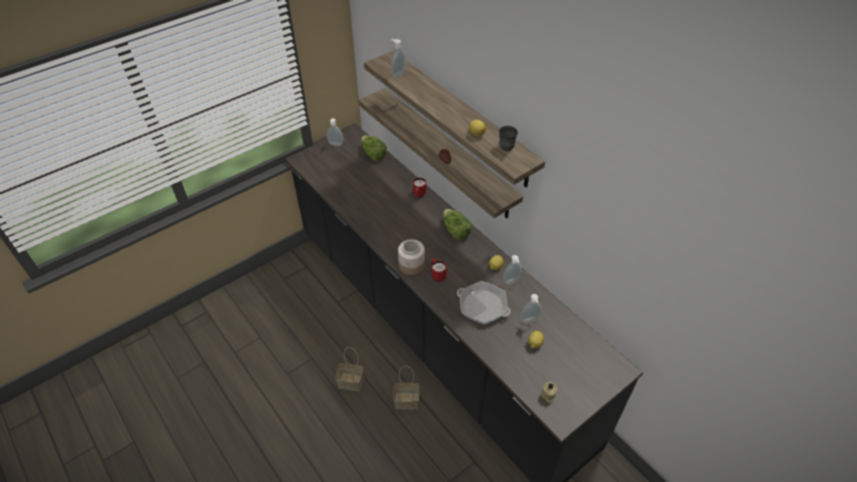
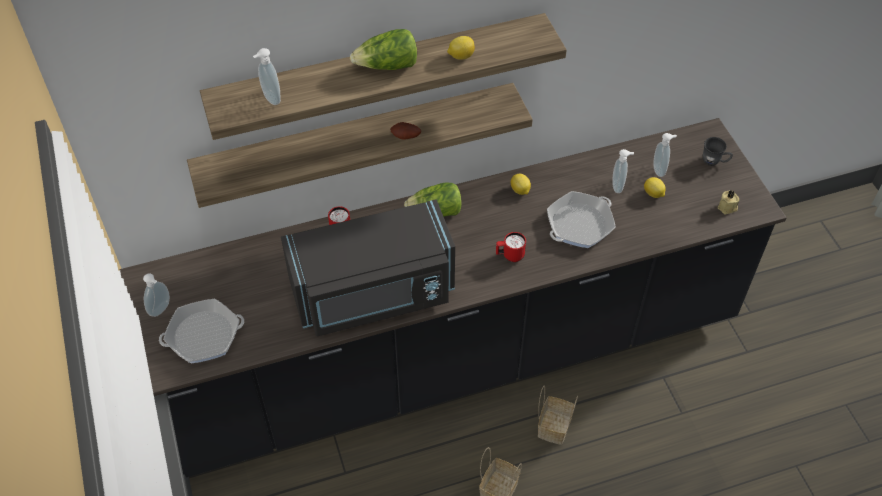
camera: 70 degrees left, 5 degrees up
lettuce [361,135,387,161] -> lettuce moved to [350,29,417,70]
jar [398,239,425,275] -> none
grey mug [499,126,518,152] -> grey mug moved to [703,137,733,166]
soap dispenser [503,255,522,285] -> soap dispenser moved to [653,133,677,177]
none -> frying pan [159,299,244,363]
none -> black microwave [281,199,455,336]

